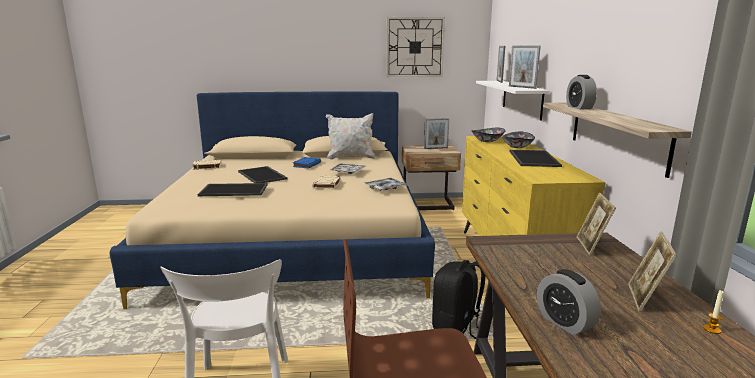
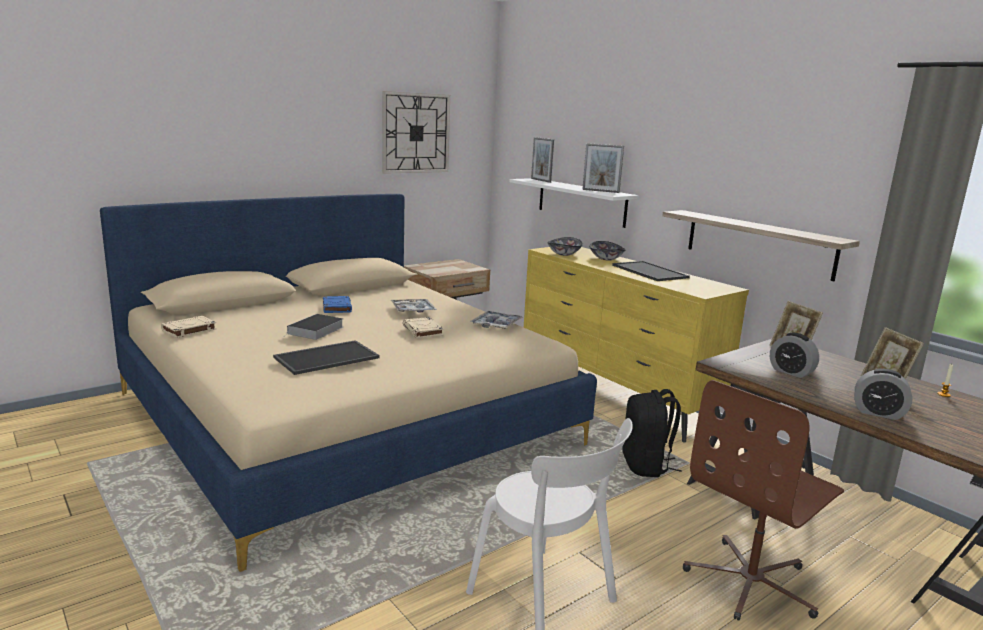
camera: 35 degrees left, 0 degrees up
tray [238,166,287,183] -> book [283,314,343,340]
white pillow [326,113,375,160] -> none
picture frame [424,118,449,149] -> none
alarm clock [566,75,597,109] -> alarm clock moved to [770,333,819,378]

